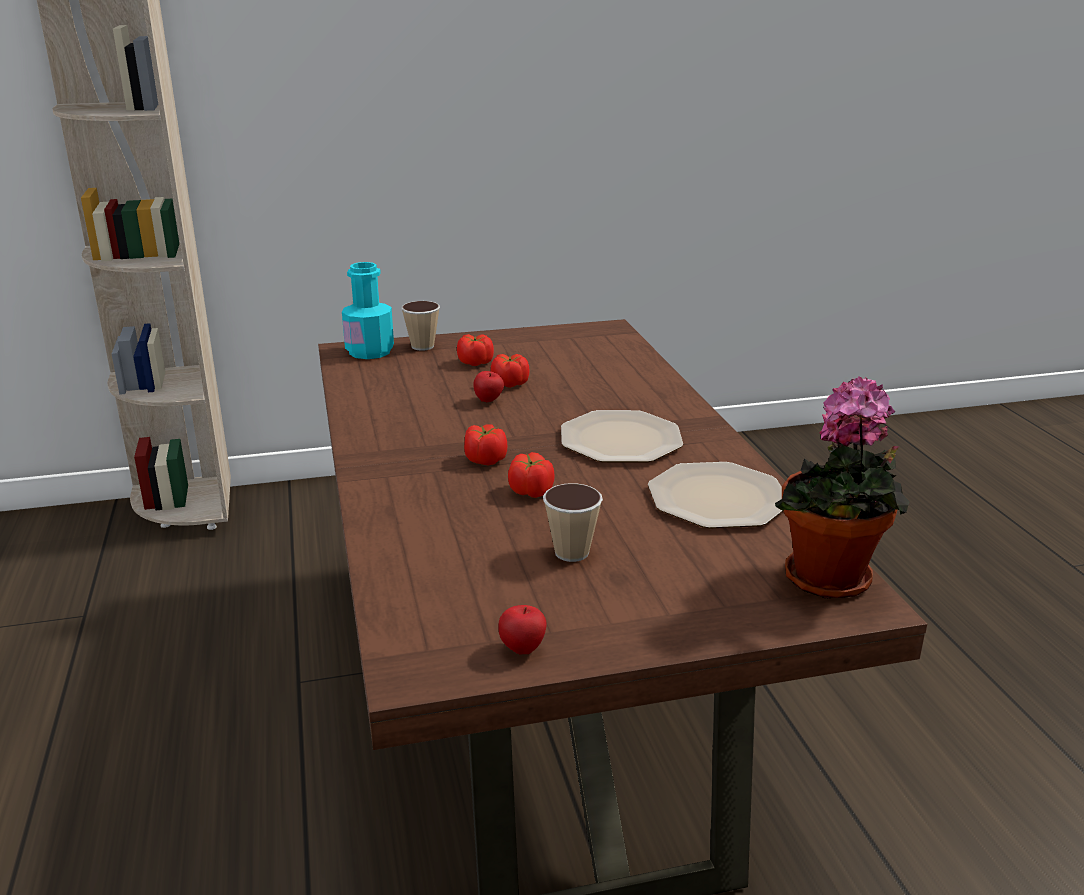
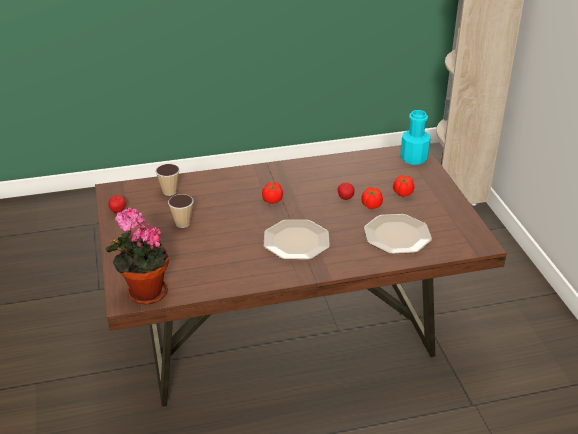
camera: 90 degrees right, 10 degrees up
cup [401,301,440,351] -> cup moved to [156,164,180,196]
tomato [508,452,555,498] -> none
plate [648,462,782,528] -> plate moved to [364,214,432,254]

